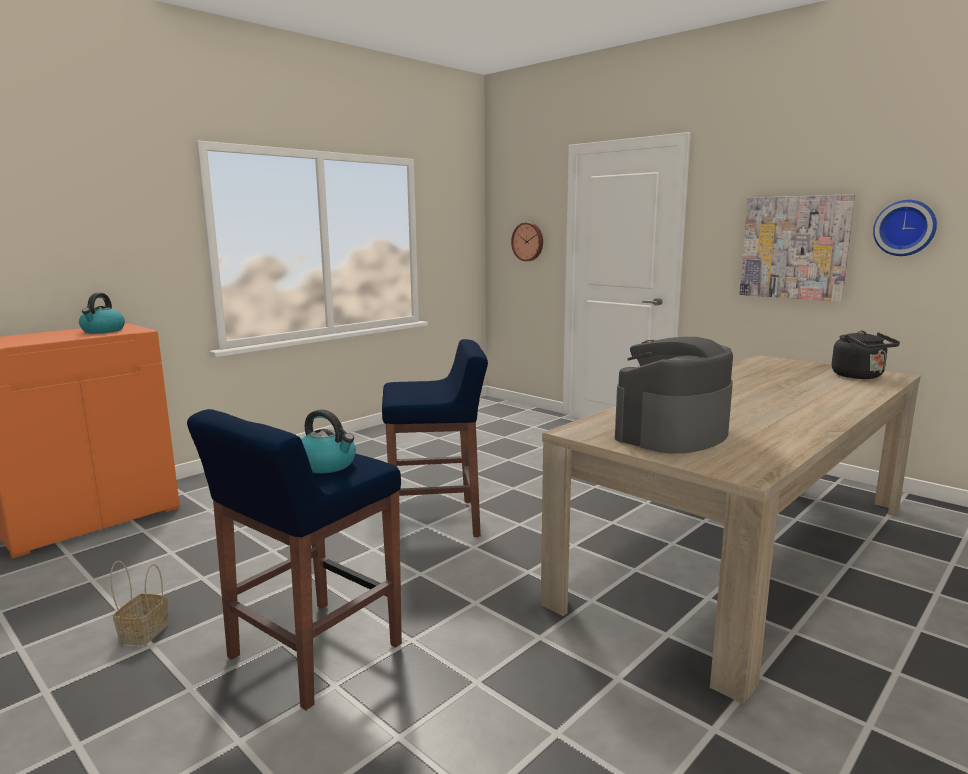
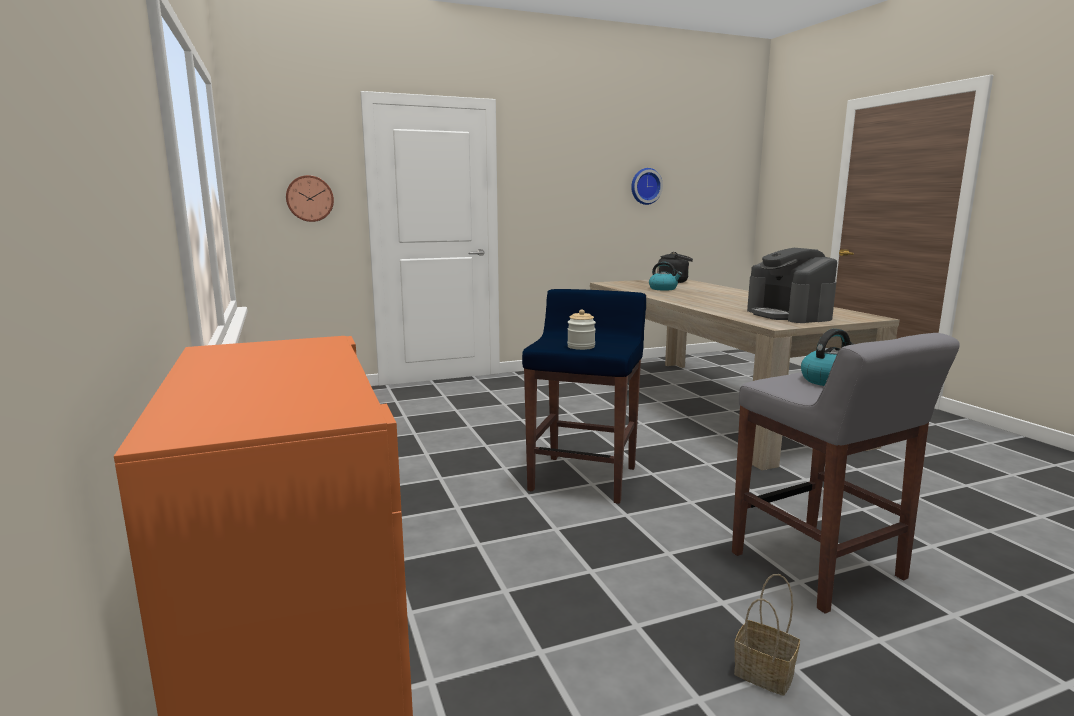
camera: 65 degrees left, 0 degrees up
kettle [79,293,125,333] -> kettle moved to [649,262,682,291]
blue stool [187,409,402,710] -> grey stool [732,333,960,614]
picture [740,194,855,302] -> none
none -> jar [567,309,596,350]

